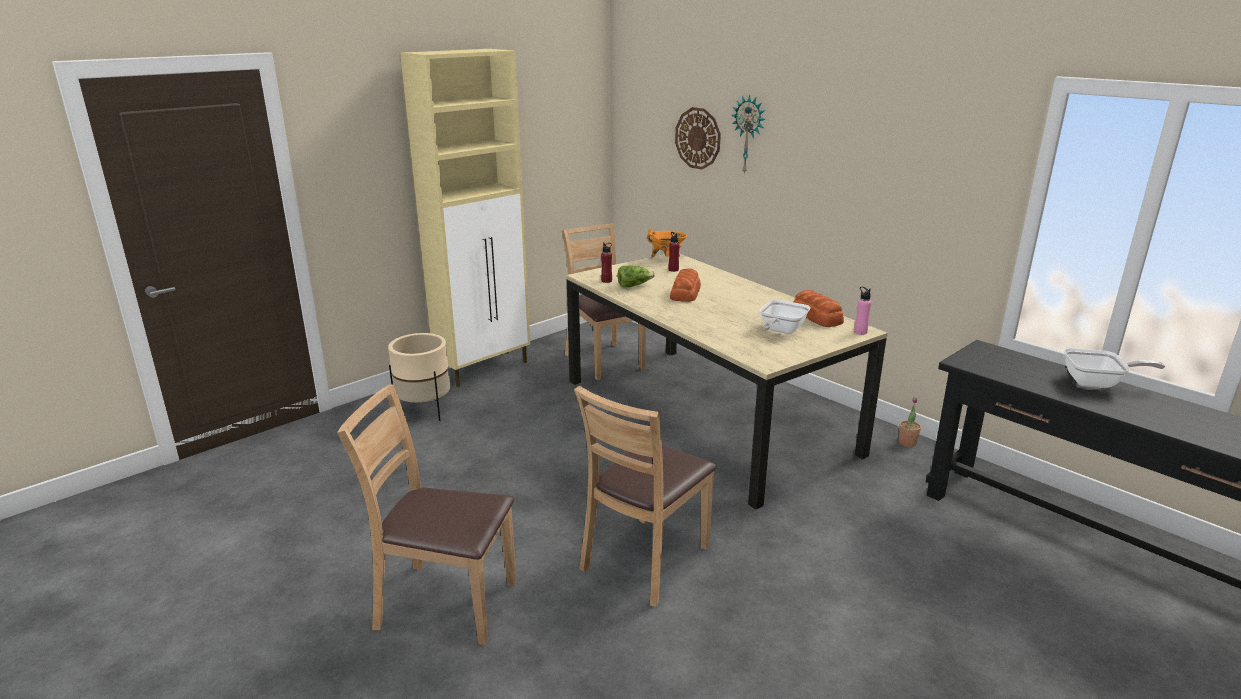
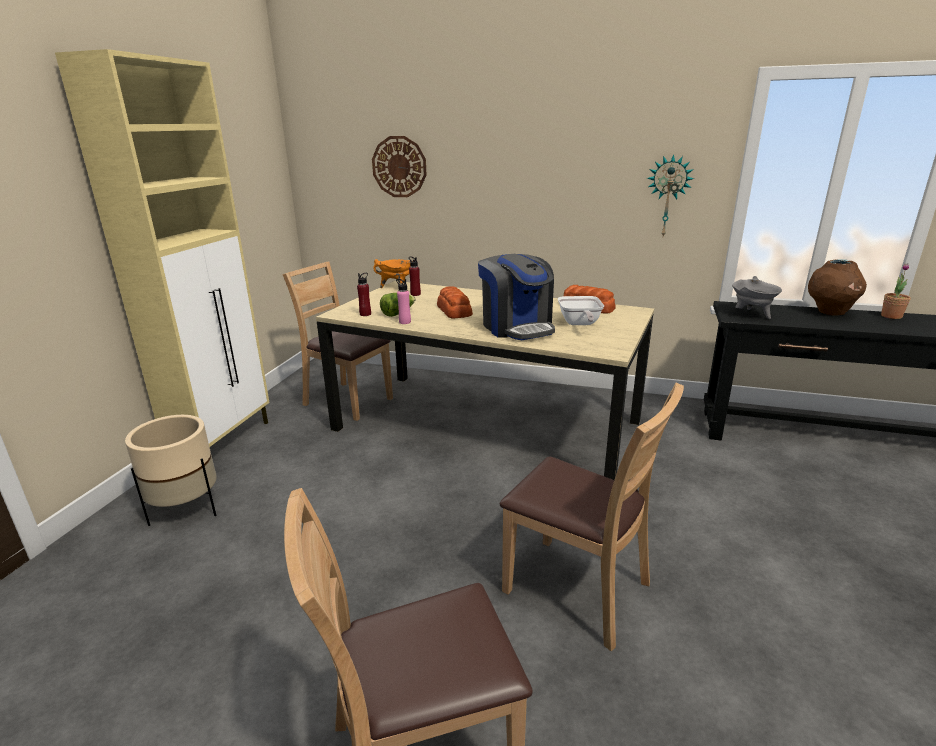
camera: 30 degrees left, 0 degrees up
brown chair [574,386,717,607] -> brown chair turned 60 degrees counterclockwise [500,383,684,651]
wall clock [731,94,766,175] -> wall clock moved to [647,154,694,236]
pink bottle [854,287,872,335] -> pink bottle moved to [396,279,411,324]
potted plant [899,397,921,447] -> potted plant moved to [881,263,911,319]
frying pan [1064,348,1165,388] -> brown vase [808,259,867,316]
none -> coffee machine [478,254,555,340]
none -> grey cooking pot [732,276,782,319]

